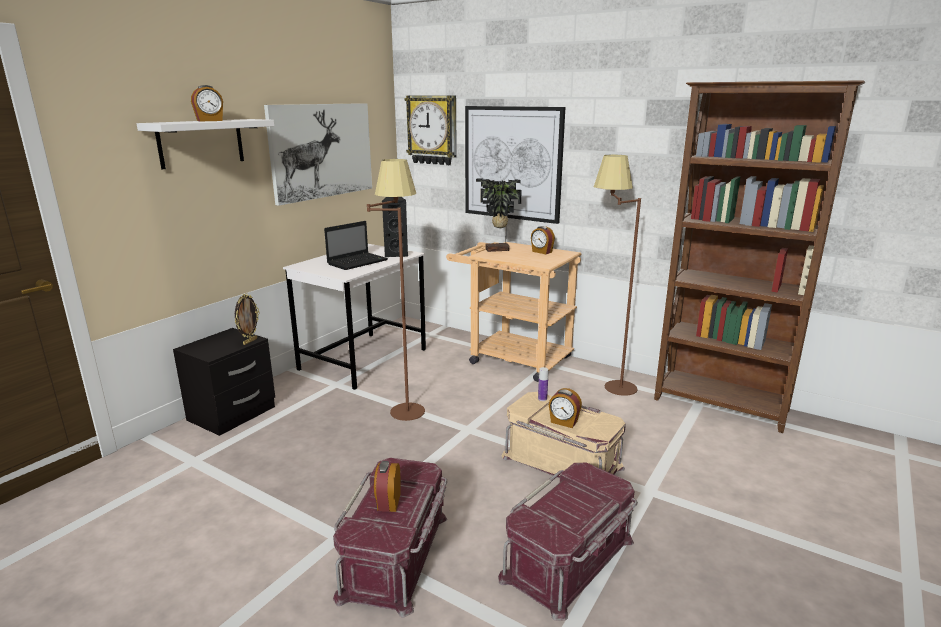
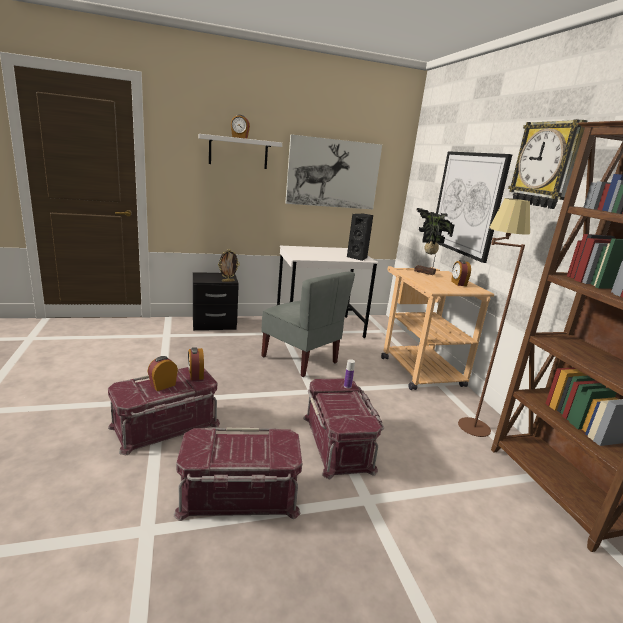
camera: 40 degrees right, 0 degrees up
laptop [324,221,388,270] -> none
brown floor lamp [367,159,425,421] -> grey chair [261,272,355,377]
wall clock [404,95,457,165] -> wall clock moved to [508,119,587,209]
beige storage box [501,392,626,478] -> red storage box [303,378,384,479]
alarm clock [549,388,582,428] -> alarm clock moved to [188,347,204,380]

